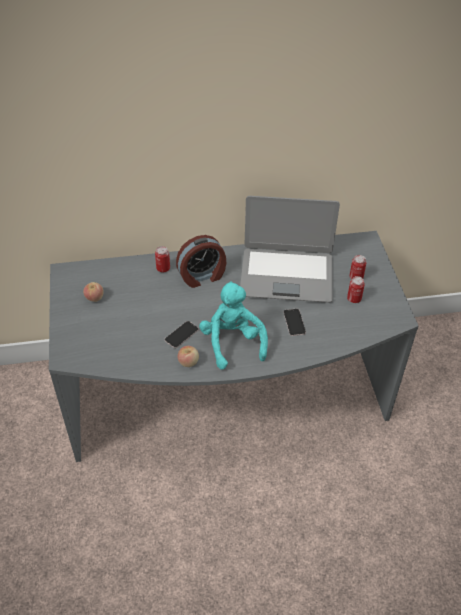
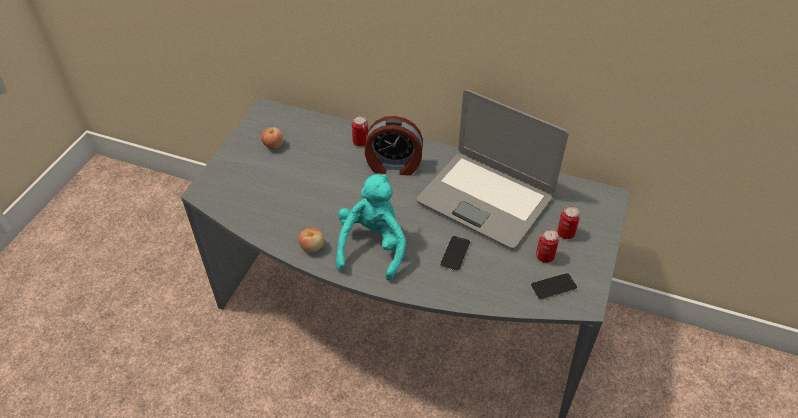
camera: 30 degrees right, 0 degrees up
phone [164,321,199,348] -> phone moved to [530,273,578,300]

